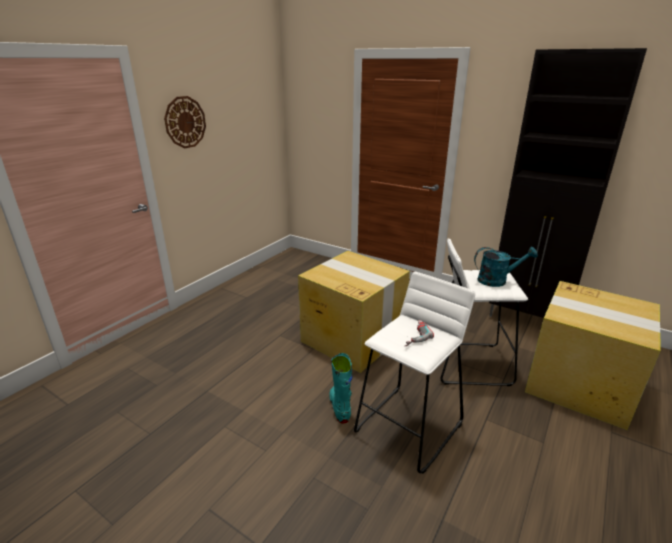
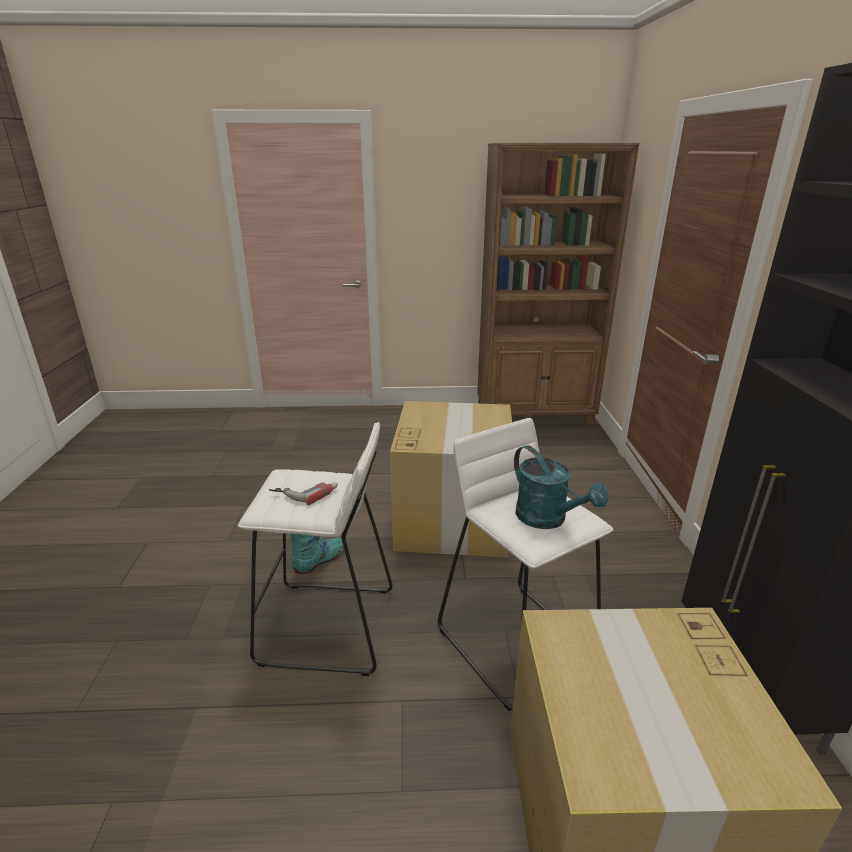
camera: 55 degrees right, 0 degrees up
wall clock [164,96,206,148] -> none
none -> brown bookcase [477,143,639,426]

